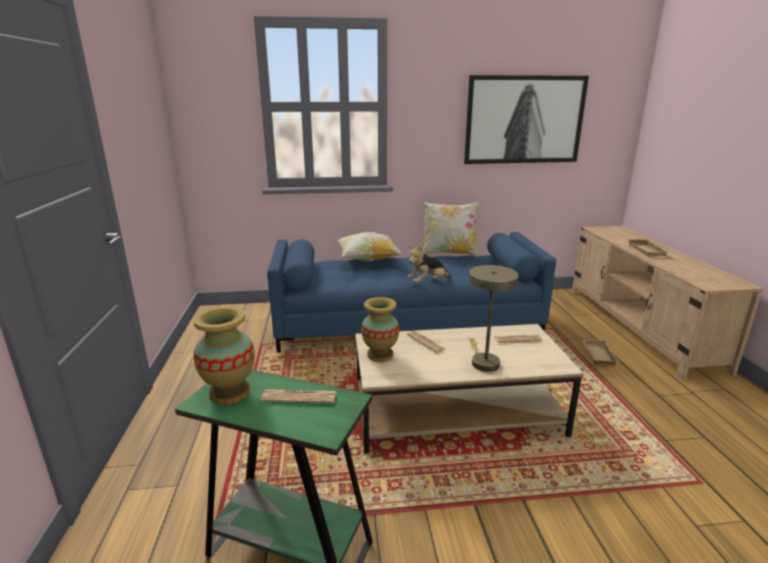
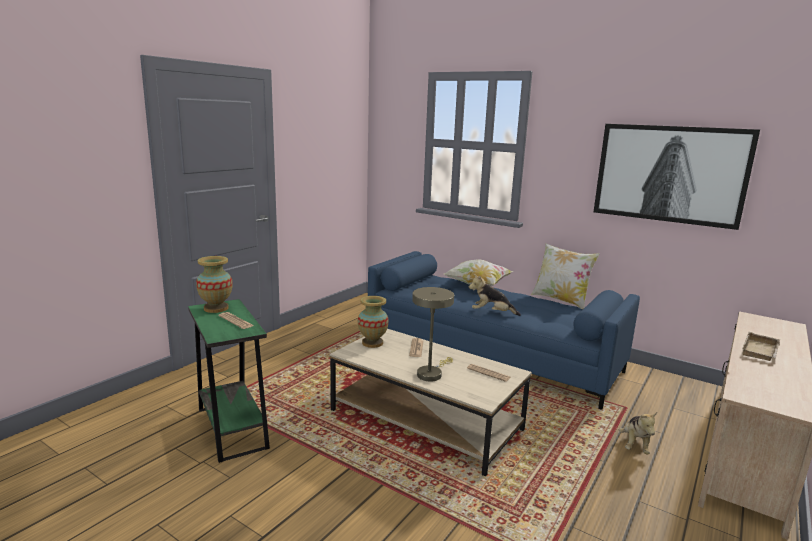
camera: 40 degrees right, 5 degrees down
beige tray [582,340,619,366] -> plush toy [619,412,657,455]

